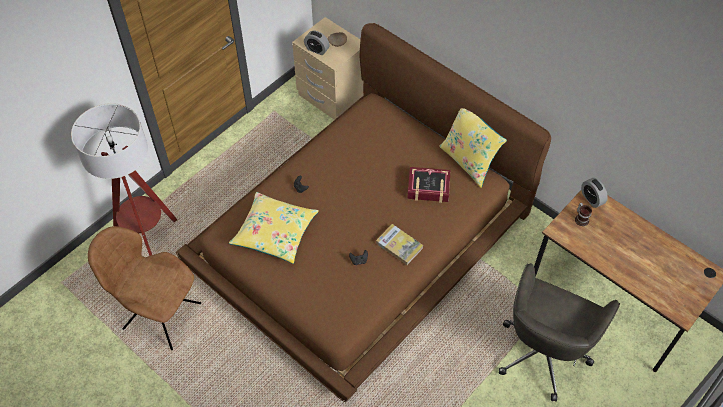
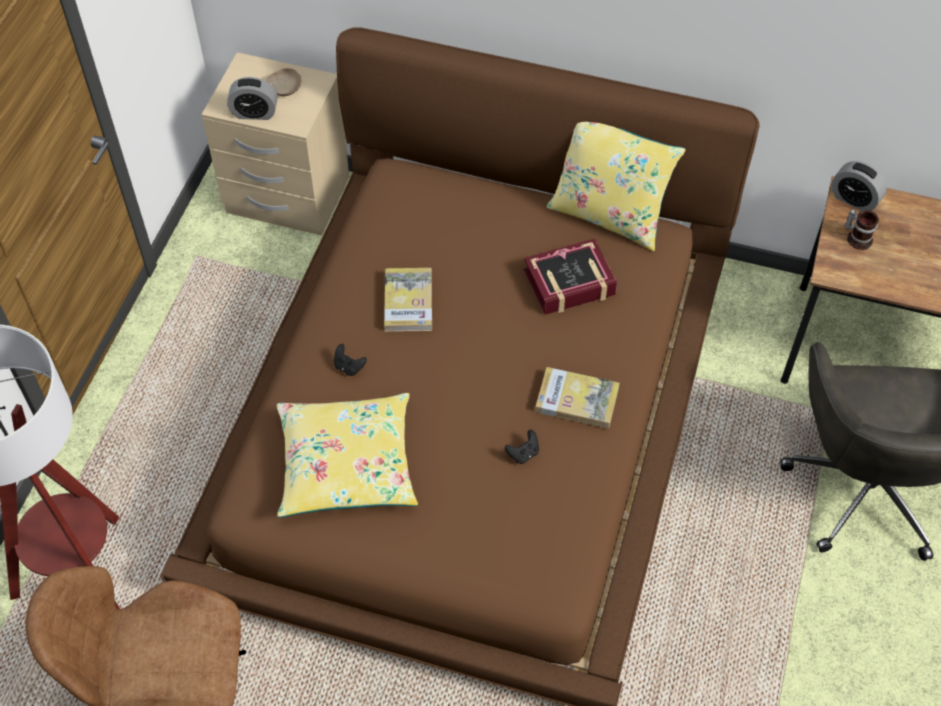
camera: 25 degrees left, 0 degrees up
none -> book [384,268,432,332]

